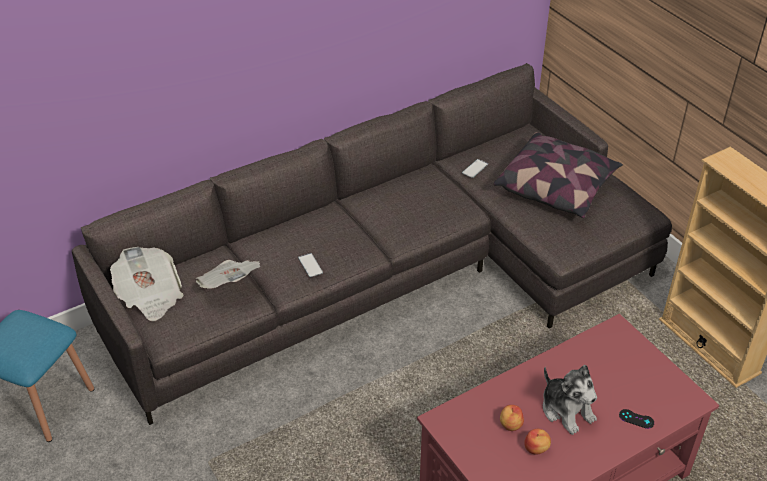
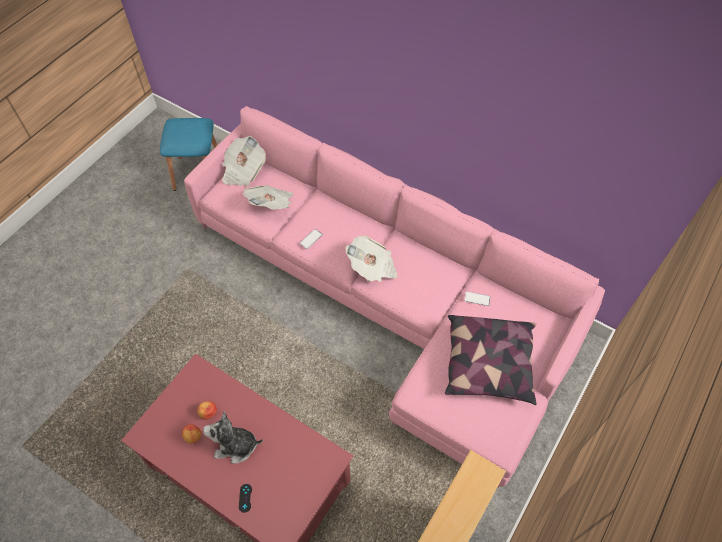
camera: 65 degrees right, 15 degrees up
grey sofa [72,63,672,425] -> pink sofa [184,106,605,488]
plush toy [543,365,597,435] -> plush toy turned 60 degrees clockwise [203,411,263,464]
none -> newspaper [345,236,398,282]

